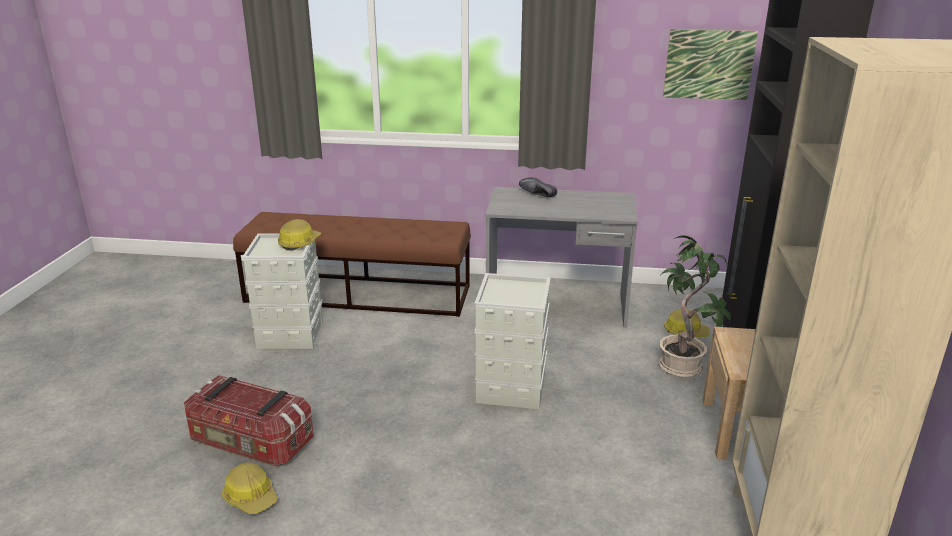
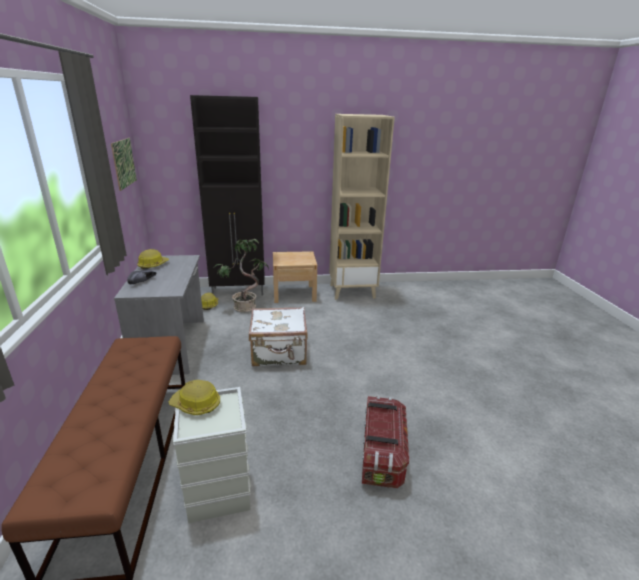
camera: 105 degrees left, 0 degrees up
hard hat [222,463,278,514] -> hard hat moved to [137,249,169,269]
grey storage box [474,273,551,409] -> white suitcase [249,307,308,367]

